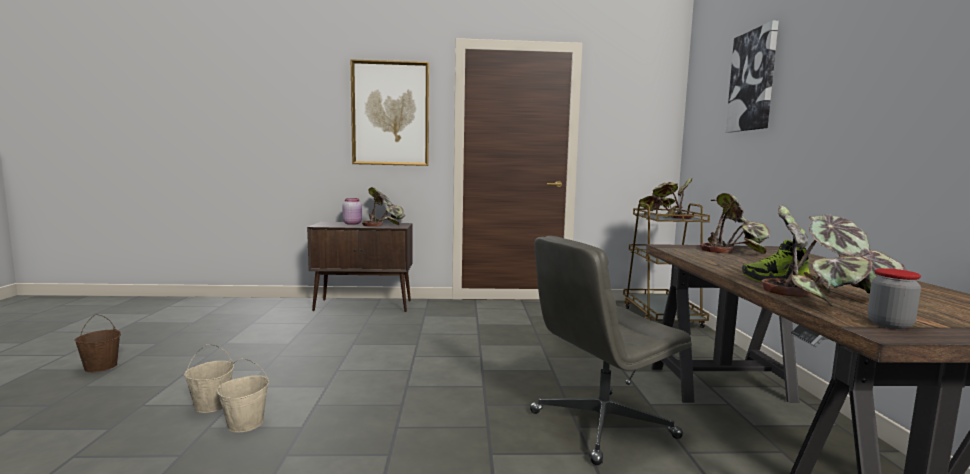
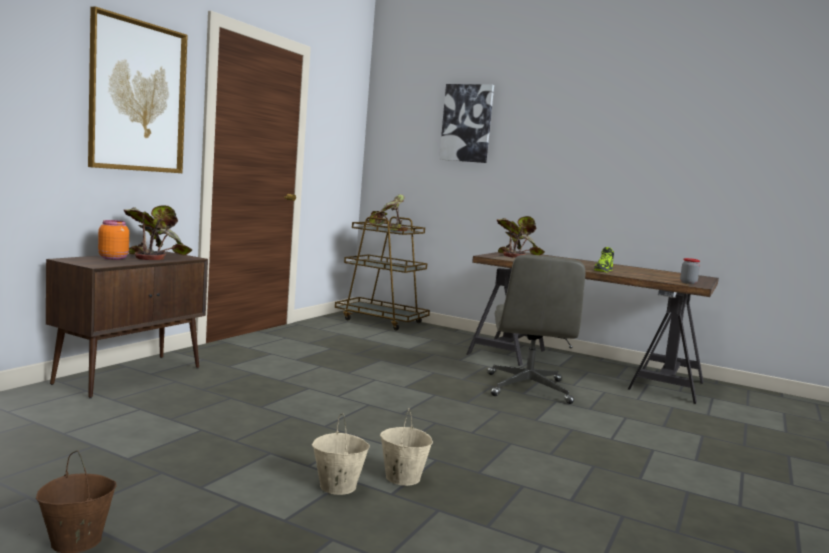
camera: 60 degrees left, 0 degrees up
pink jar [342,198,362,225] -> orange jar [98,220,129,260]
potted plant [761,205,907,306] -> none

